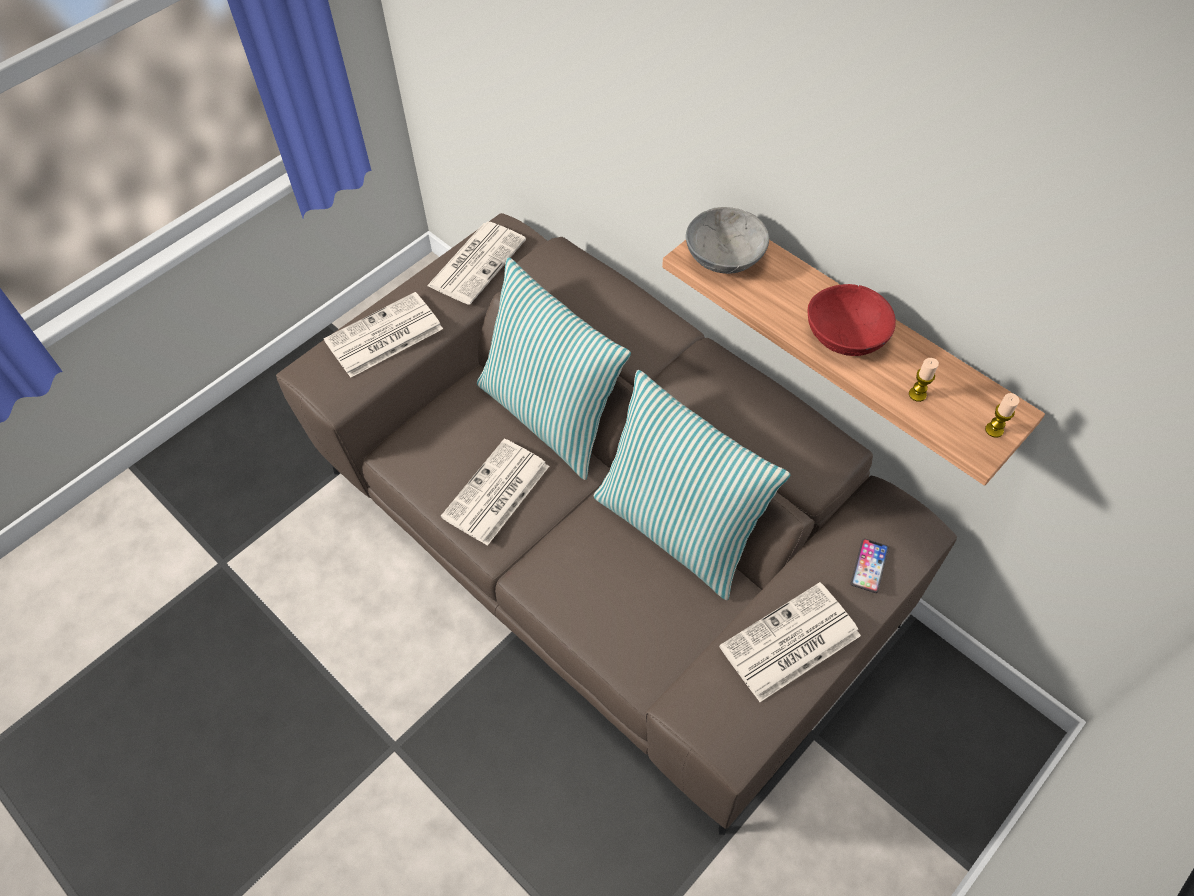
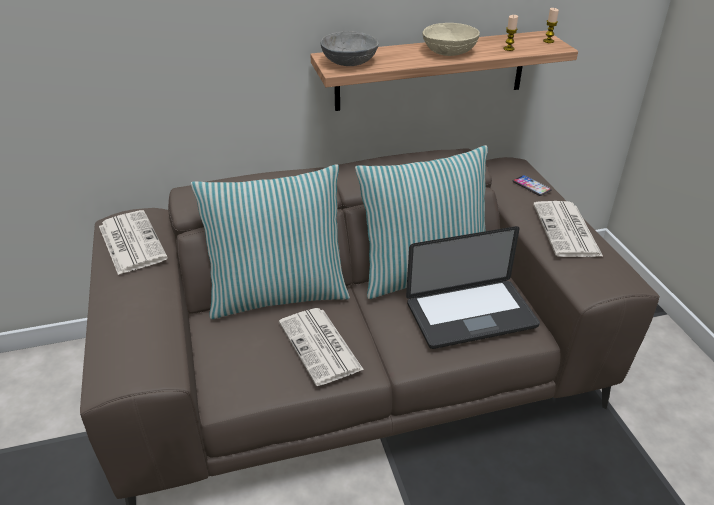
camera: 60 degrees left, 20 degrees down
newspaper [324,292,443,378] -> none
red bowl [808,284,896,356] -> beige bowl [423,23,480,56]
none -> laptop [406,226,540,349]

